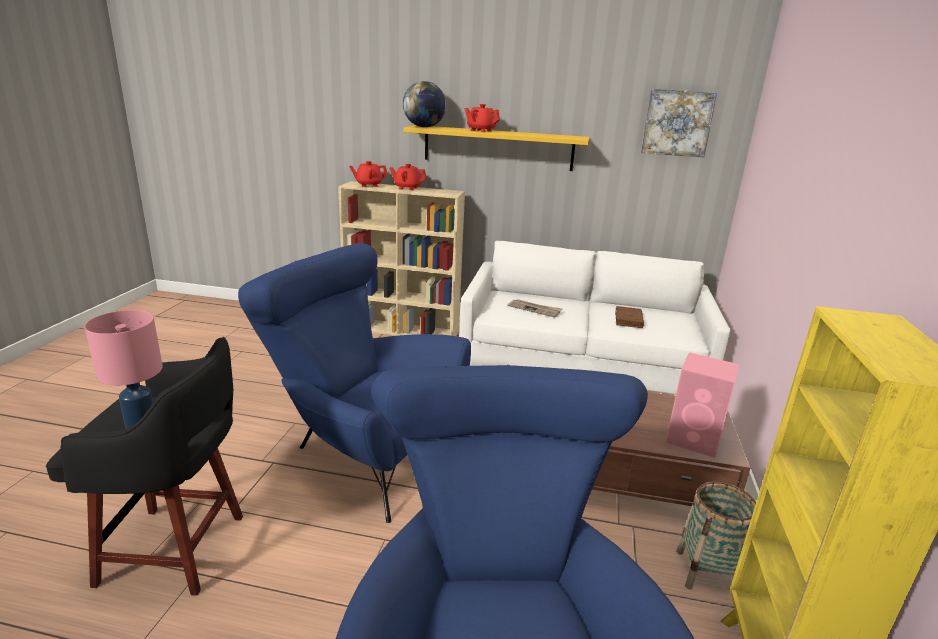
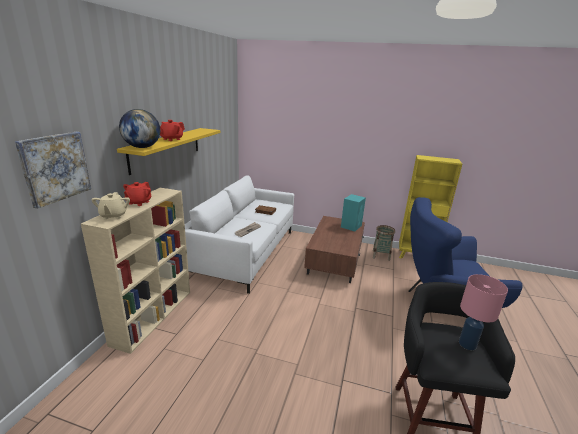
camera: 85 degrees left, 0 degrees up
blue armchair [238,243,471,523] -> none
red teapot [349,161,388,187] -> beige teapot [92,192,130,219]
picture [641,89,717,158] -> picture moved to [15,132,91,209]
pink speaker [666,352,740,458] -> turquoise speaker [341,194,366,231]

